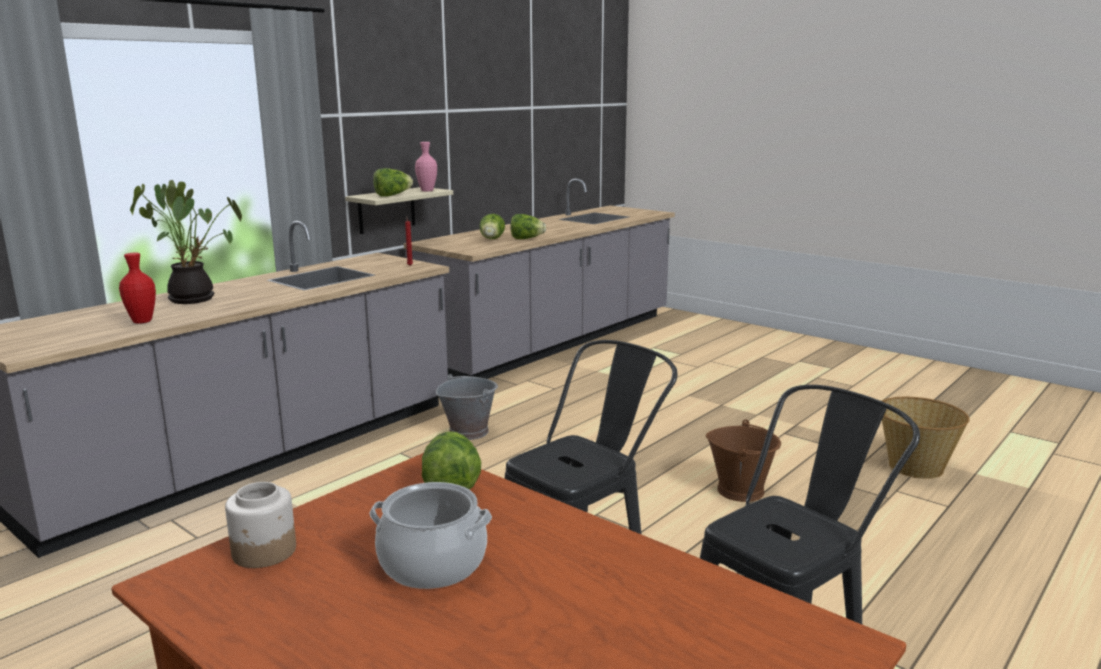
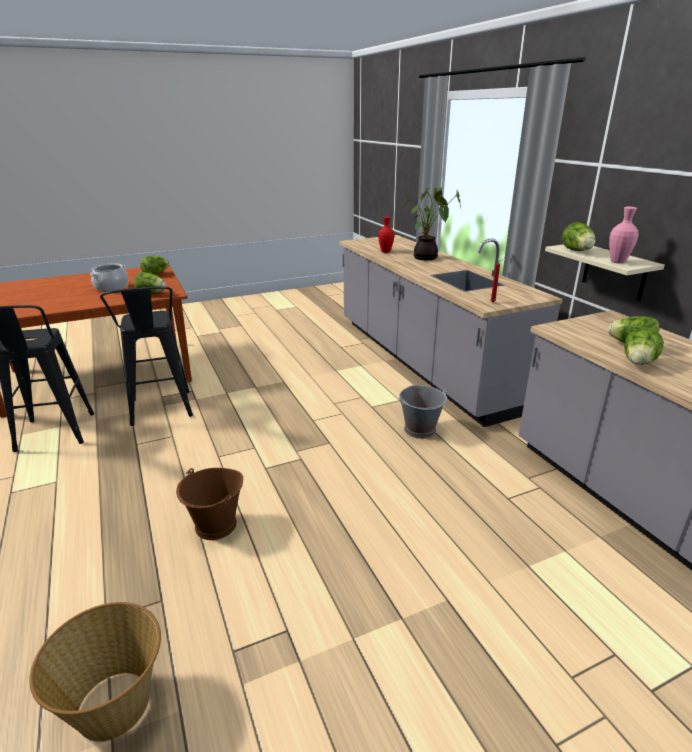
camera: 115 degrees right, 10 degrees up
jar [225,482,296,568] -> lettuce [140,256,169,275]

